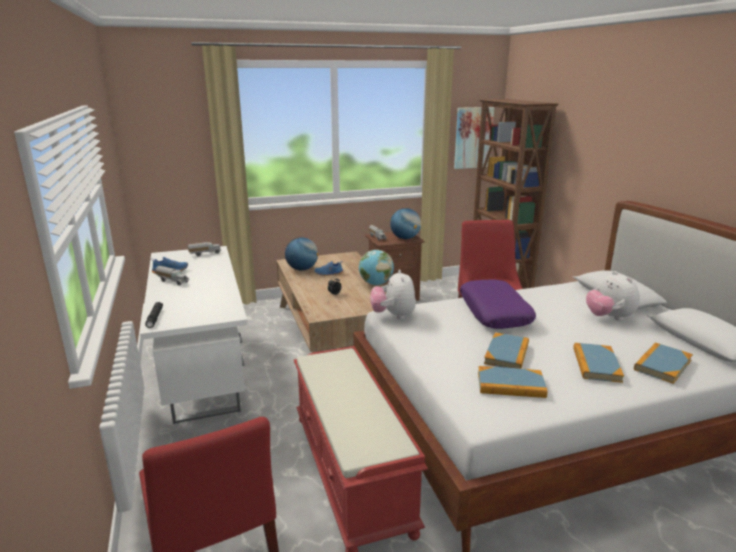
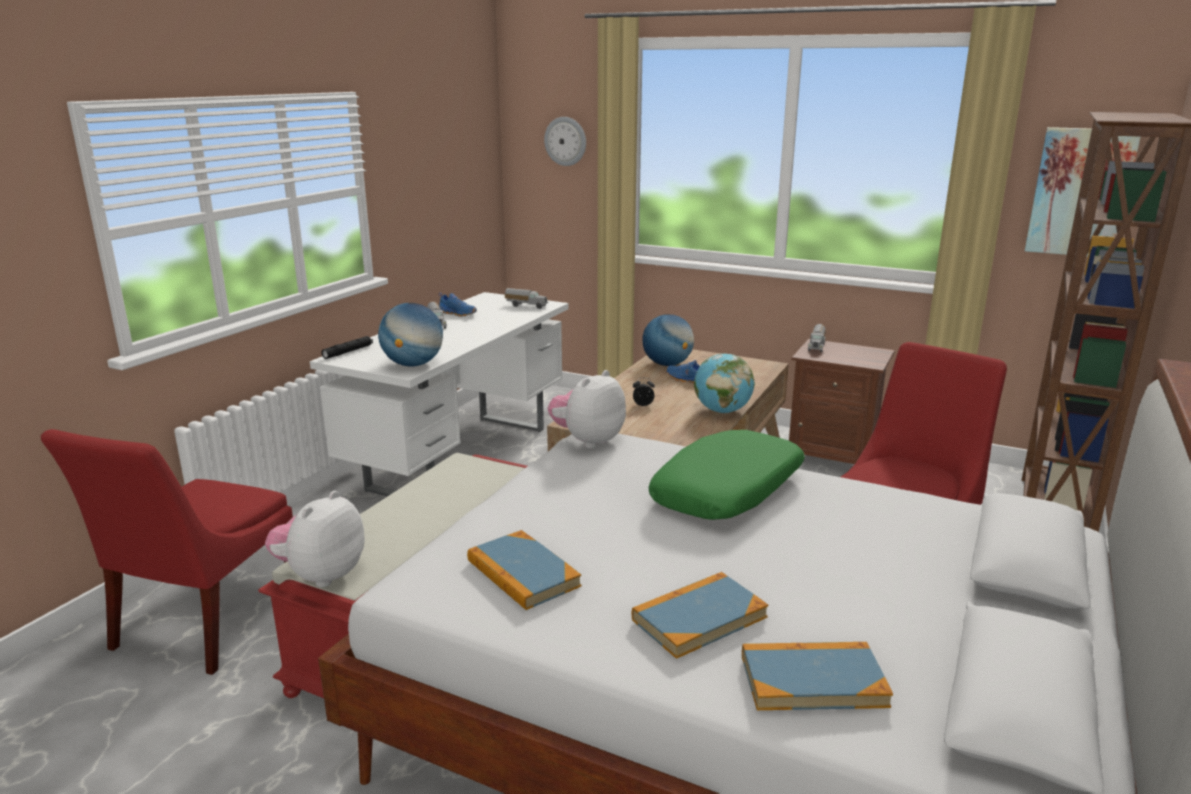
camera: 45 degrees right, 0 degrees up
globe [390,208,421,239] -> globe moved to [378,303,443,366]
purple pillow [460,280,536,329] -> green pillow [649,430,805,520]
book [484,333,529,368] -> none
plush toy [586,271,640,321] -> plush toy moved to [265,491,365,587]
none -> wall clock [544,117,586,166]

